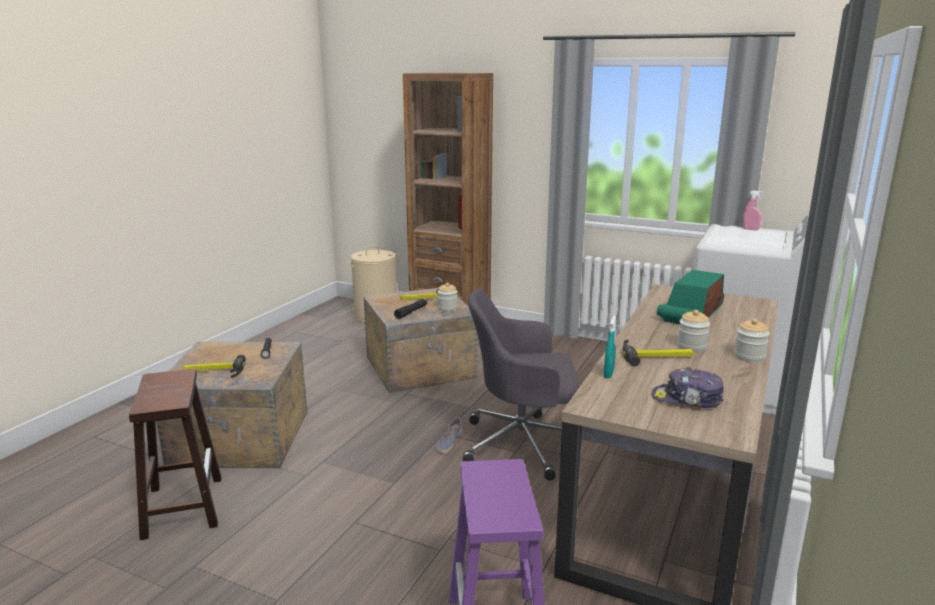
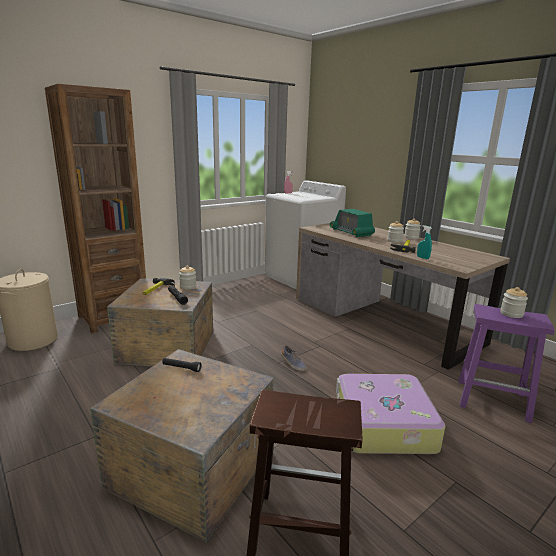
camera: 65 degrees left, 0 degrees up
hammer [183,355,246,378] -> none
grey office chair [463,289,579,481] -> none
cap [651,367,724,408] -> none
none -> suitcase [336,374,445,454]
none -> jar [500,287,528,318]

